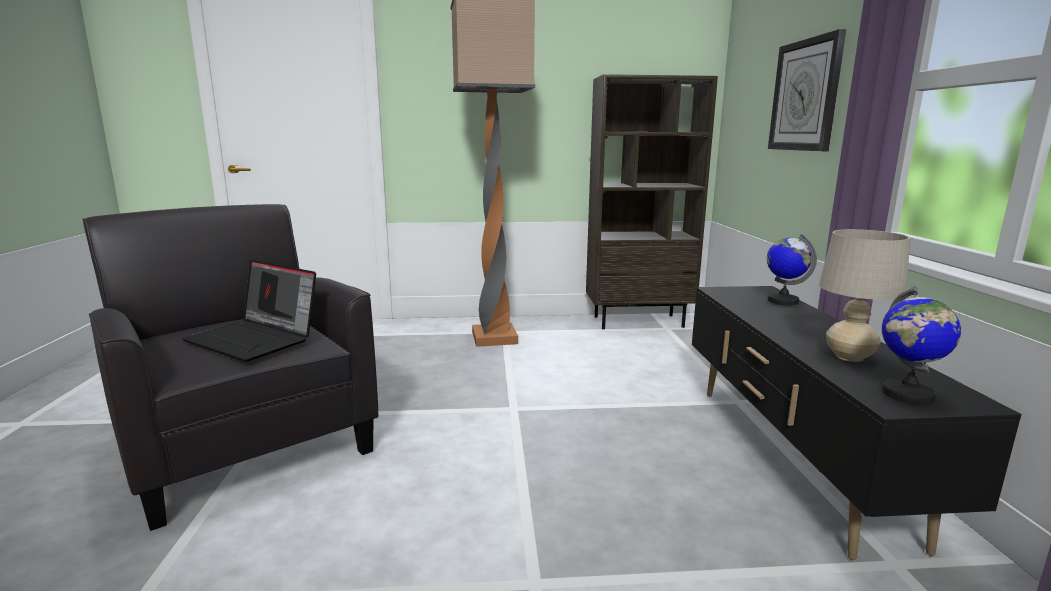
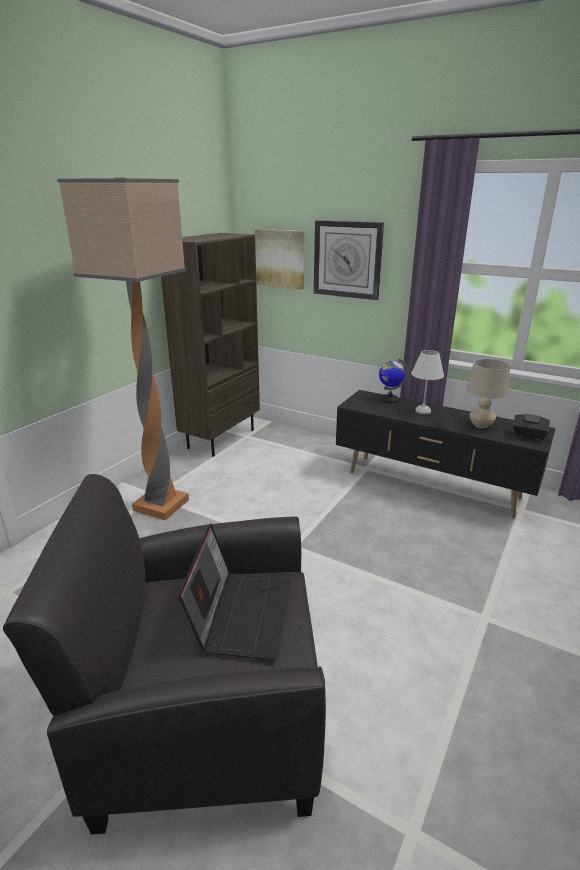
camera: 55 degrees left, 10 degrees up
laptop [182,260,316,362] -> laptop turned 60 degrees counterclockwise [178,524,291,660]
globe [882,286,961,405] -> black tissue box [513,413,550,441]
none -> picture [255,229,304,290]
none -> white table lamp [411,350,444,414]

